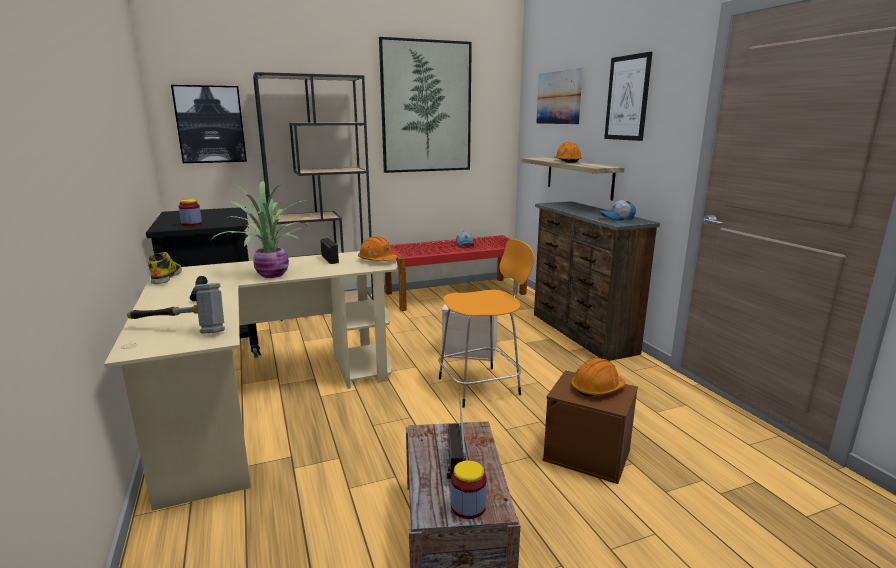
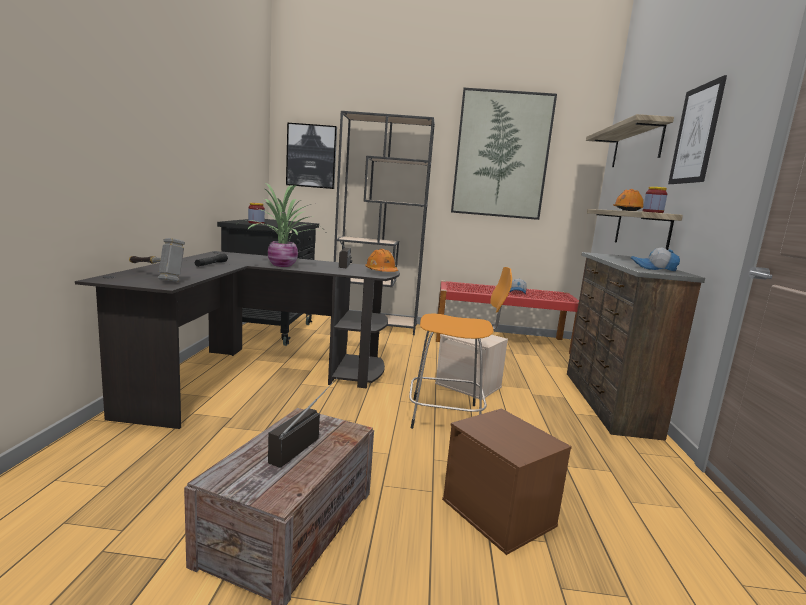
camera: 25 degrees right, 5 degrees down
beige desk [104,251,397,511] -> black desk [75,251,400,429]
boot [148,252,182,284] -> none
jar [451,460,487,519] -> jar moved to [643,187,667,213]
picture [536,68,583,124] -> shelf [586,114,674,167]
orange hard hat [571,358,626,397] -> none

